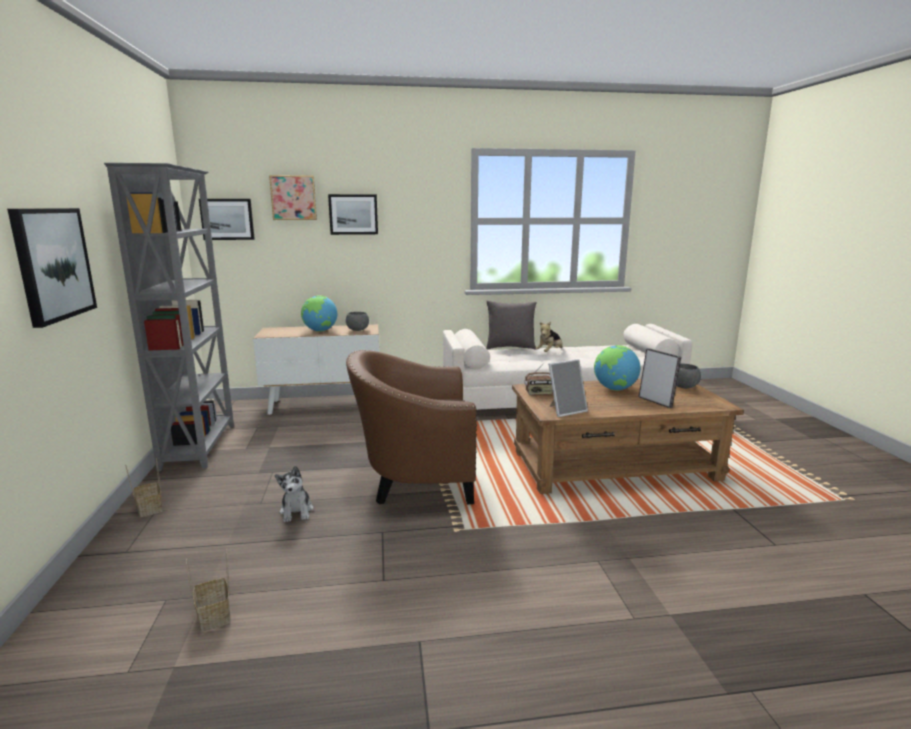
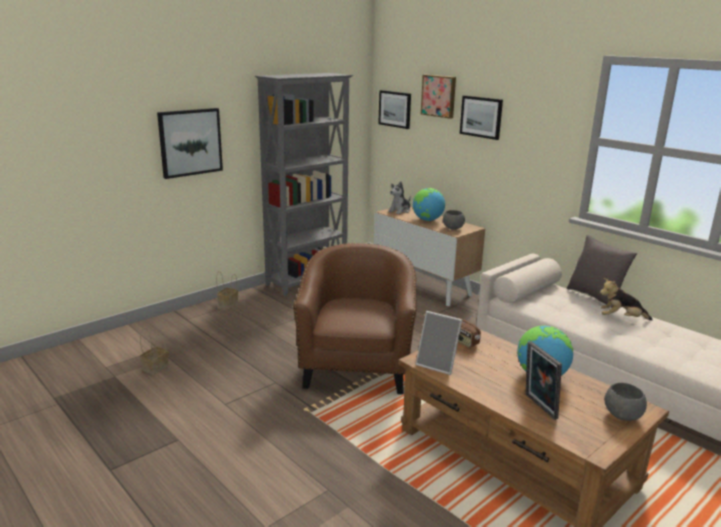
camera: 55 degrees right, 5 degrees up
plush toy [275,466,314,522] -> plush toy moved to [388,181,411,214]
brown armchair [346,350,477,504] -> brown armchair turned 45 degrees clockwise [293,243,417,394]
picture frame [639,348,681,408] -> picture frame turned 135 degrees clockwise [525,341,562,420]

